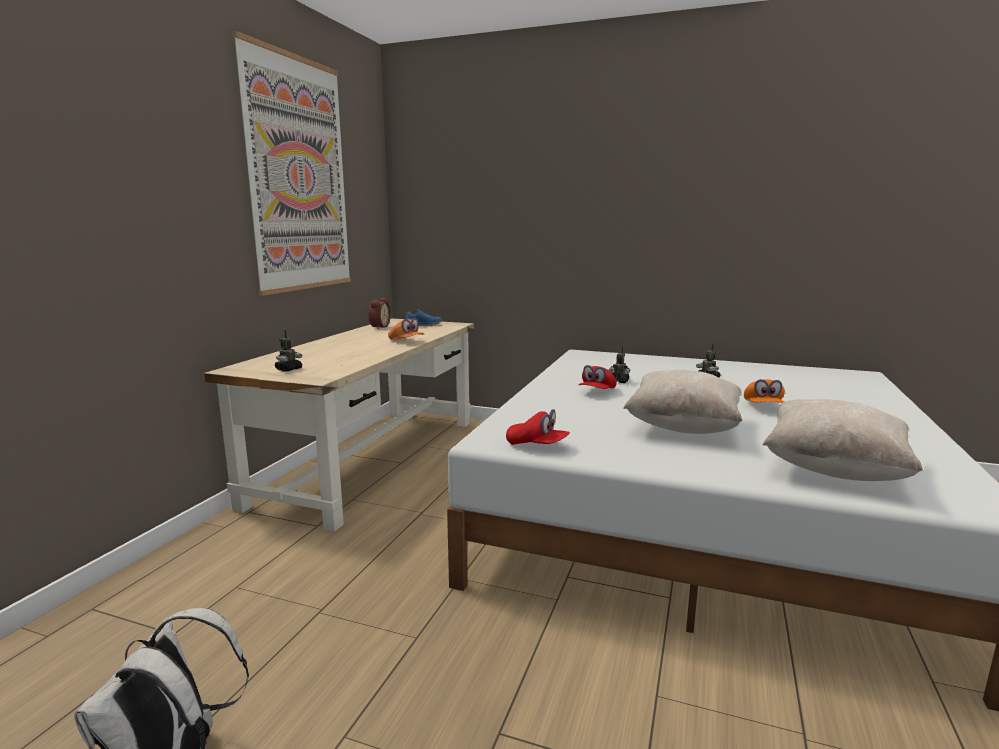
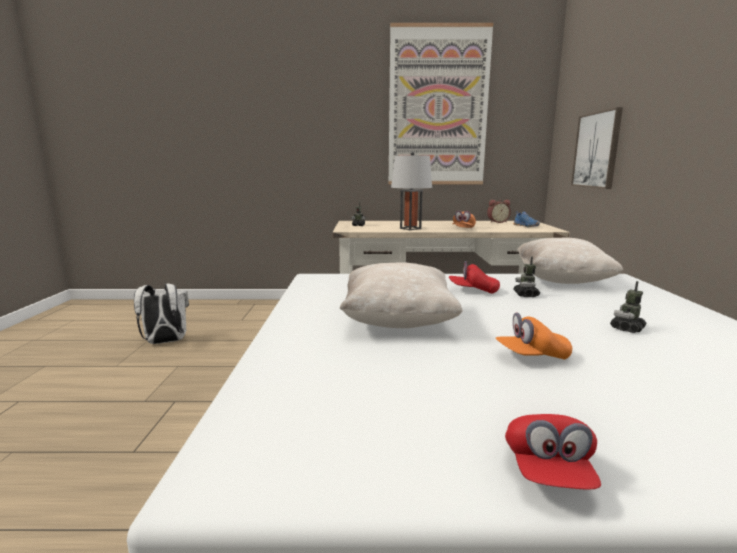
camera: 70 degrees right, 0 degrees up
red cap [506,409,570,445] -> red cap moved to [505,414,601,490]
beige pillow [762,399,923,481] -> beige pillow moved to [517,238,623,284]
none -> grey table lamp [391,152,432,230]
none -> picture [571,107,623,189]

